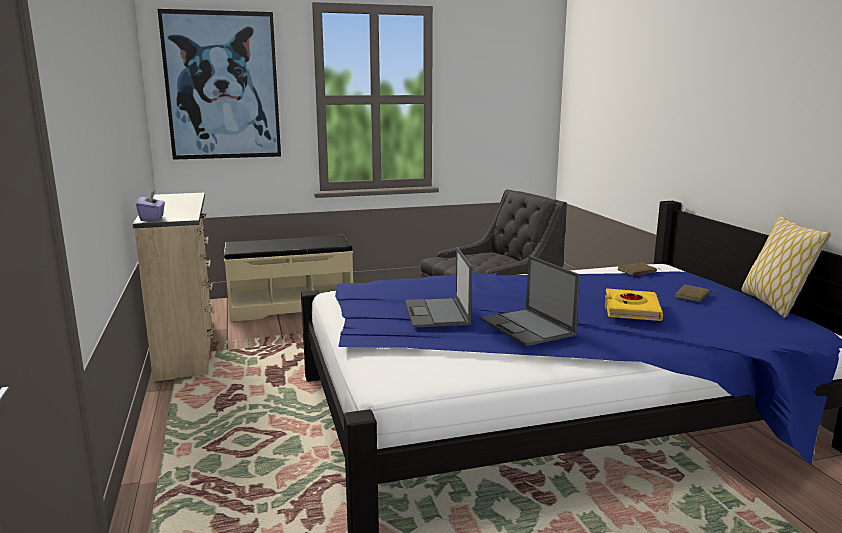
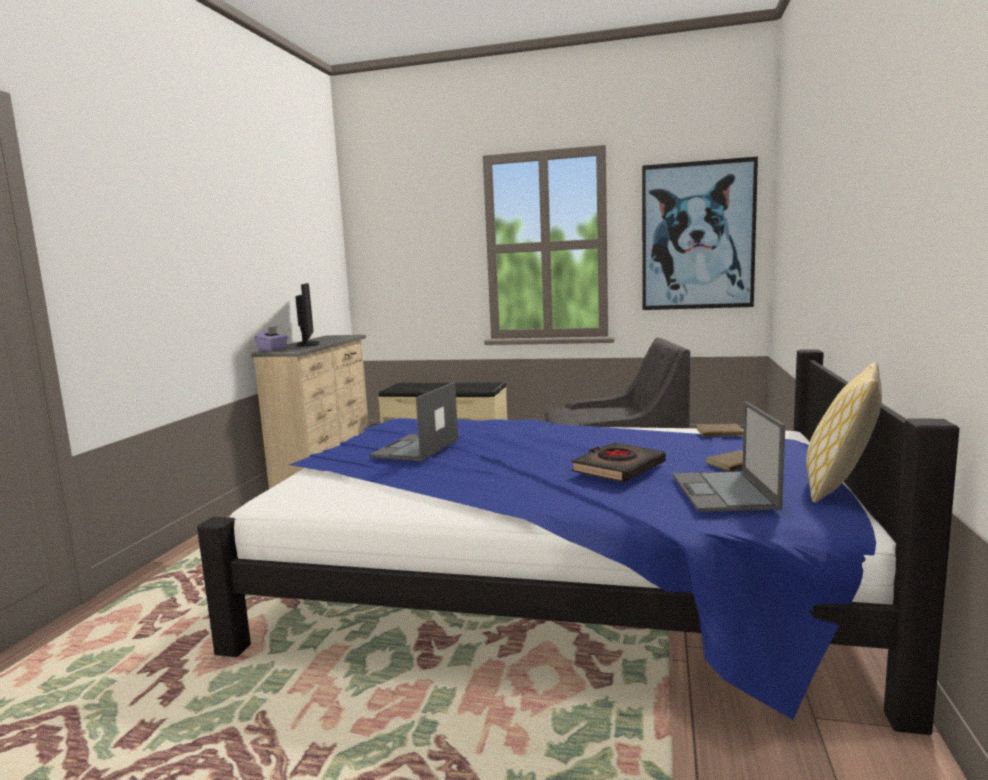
camera: 30 degrees right, 5 degrees down
picture [158,9,281,160] -> picture moved to [642,156,758,310]
laptop [481,255,580,346] -> laptop moved to [673,401,785,512]
yellow book [605,288,663,321] -> black book [571,442,666,482]
none -> monitor [295,283,320,347]

